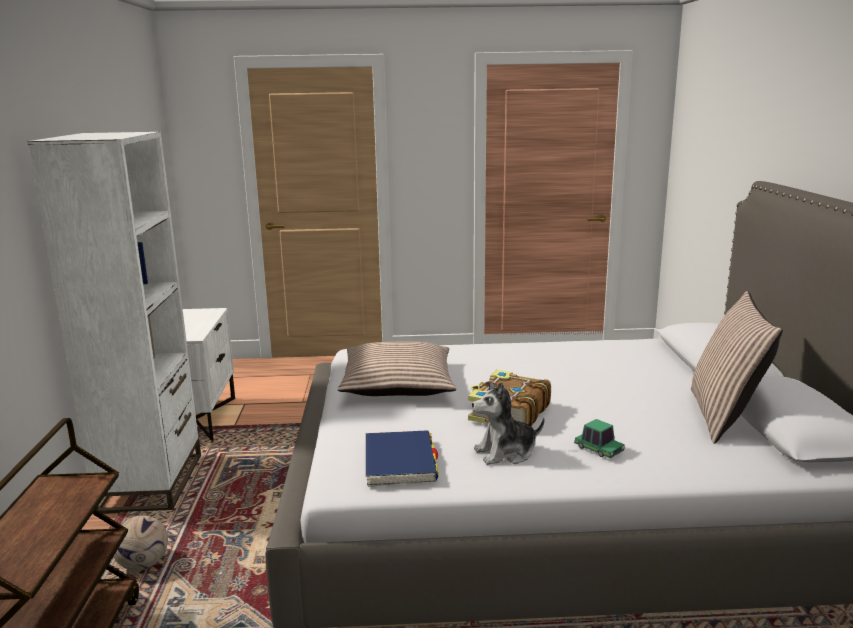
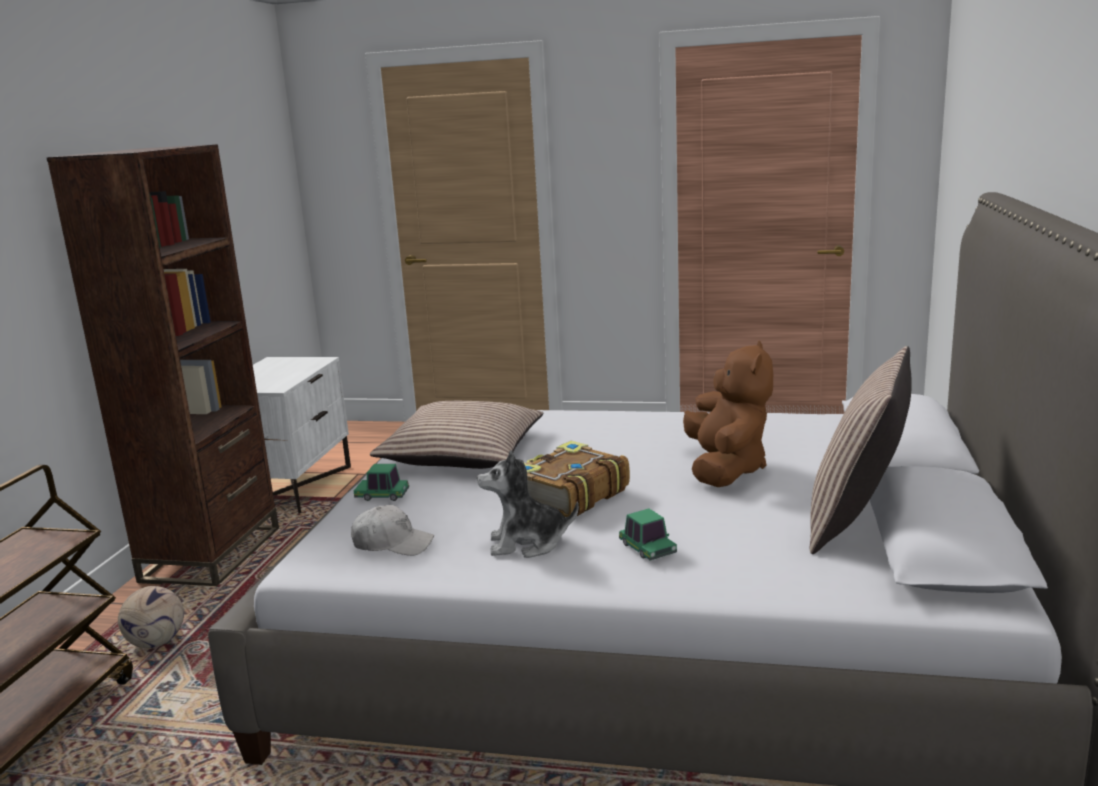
camera: 15 degrees right, 0 degrees up
white bookcase [27,132,201,514] -> brown bookcase [46,144,279,586]
blue book [366,430,439,487] -> white cap [351,505,434,556]
none -> toy car [354,464,409,501]
none -> brown plush toy [683,340,773,487]

